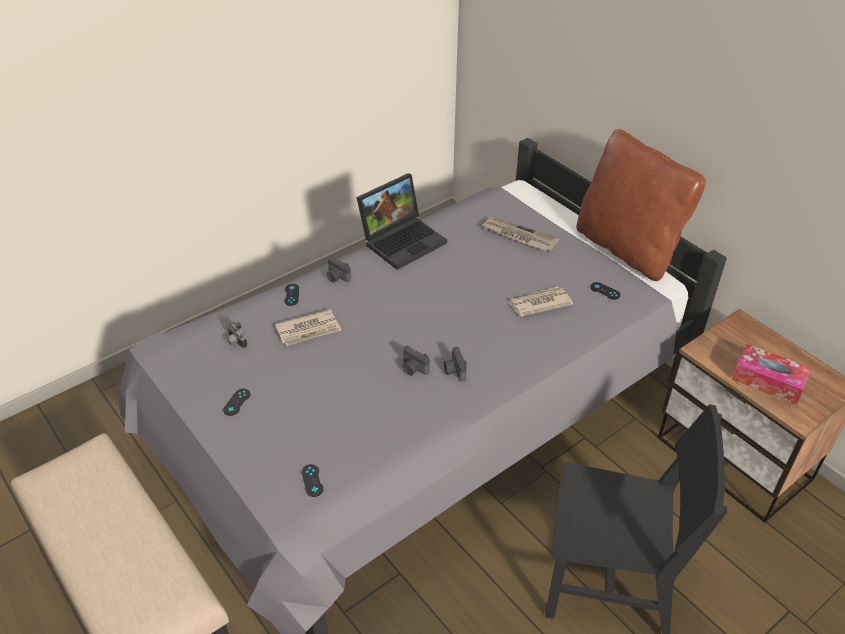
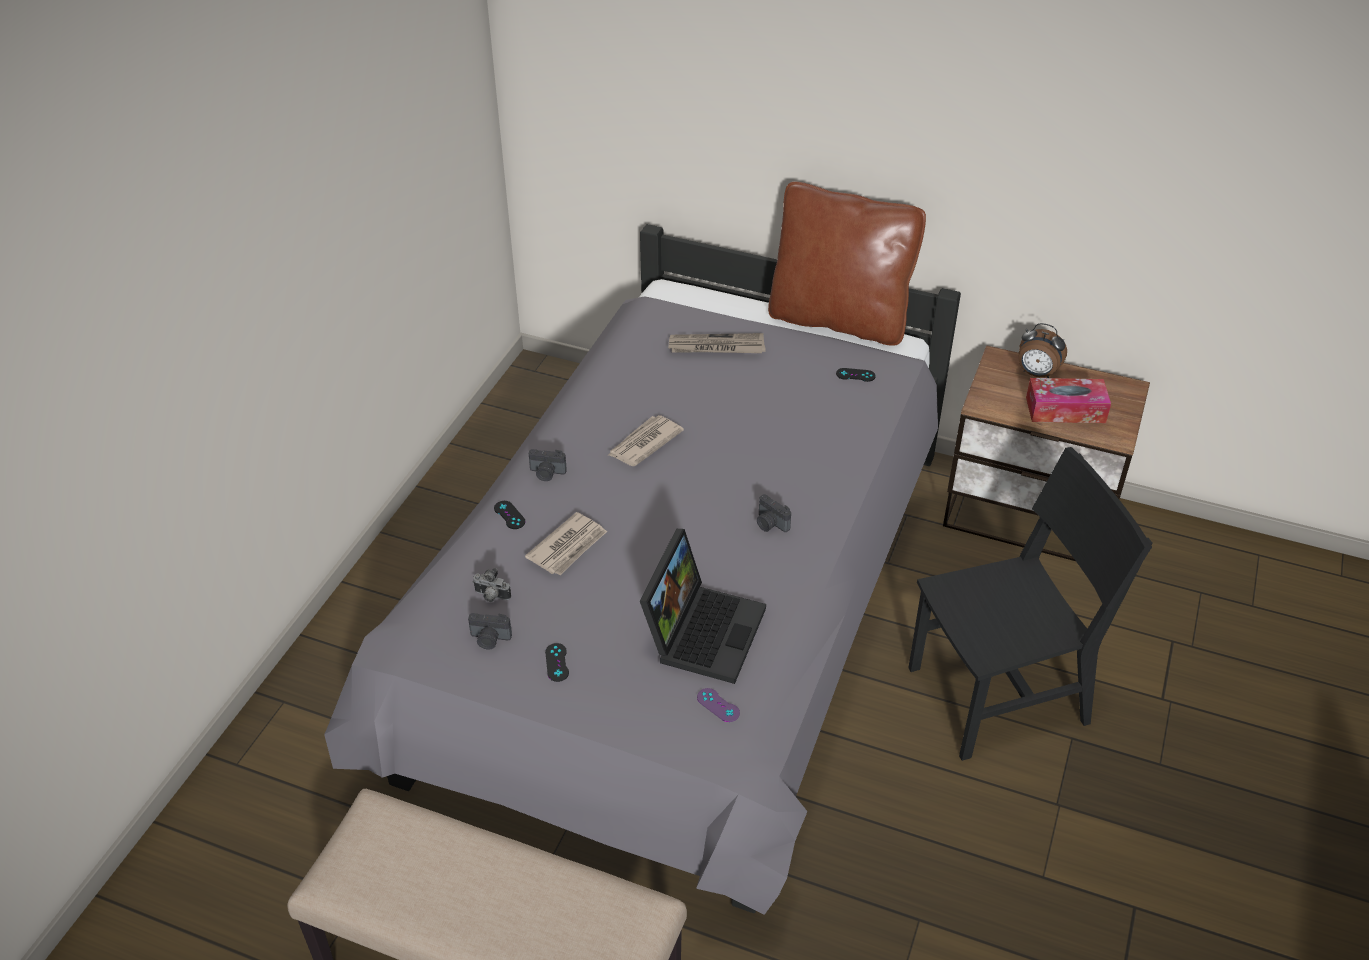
camera: 30 degrees left, 0 degrees up
black game controller [302,464,324,497] -> purple game controller [697,688,740,722]
laptop [357,173,447,270] -> laptop moved to [640,529,766,684]
camera [402,346,430,376] -> camera moved to [468,613,512,650]
newspaper [509,286,573,316] -> newspaper moved to [607,415,684,466]
none -> alarm clock [1019,323,1067,378]

